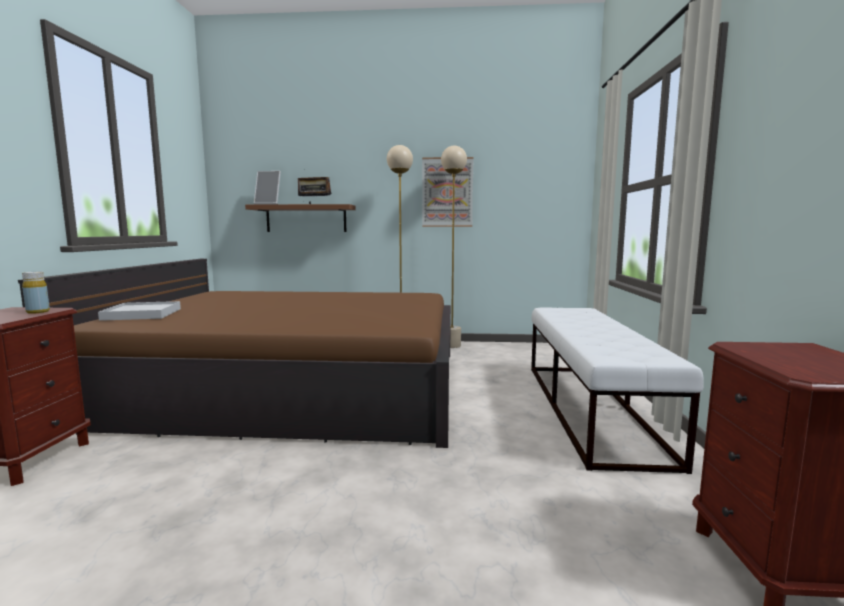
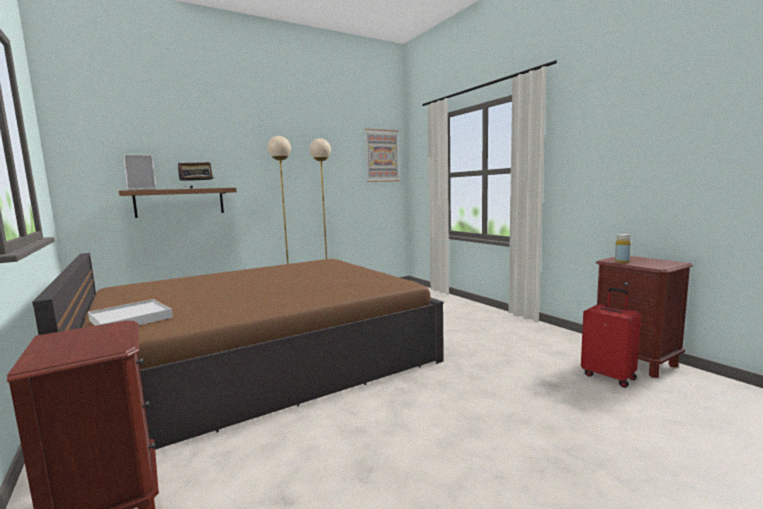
camera: 35 degrees left, 0 degrees up
yellow bottle [22,272,50,314] -> yellow bottle moved to [615,234,631,263]
picture [422,157,473,227] -> picture moved to [365,129,400,182]
white bench [531,308,704,474] -> none
none -> red suitcase [581,288,641,388]

